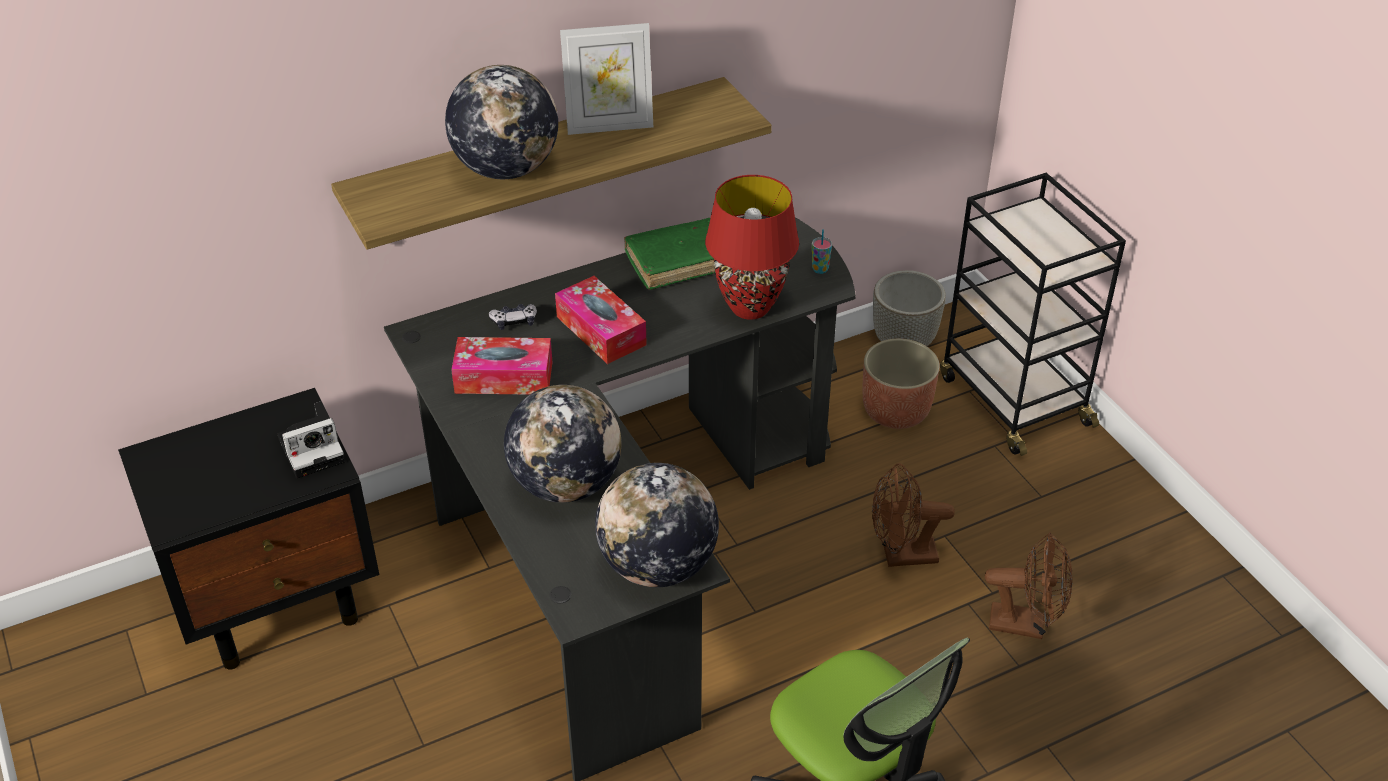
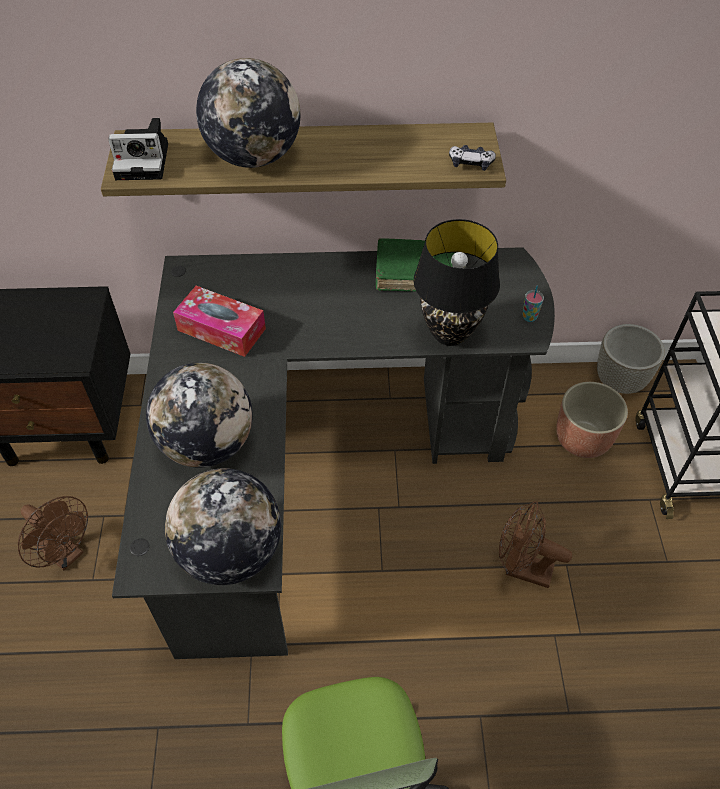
camera: 25 degrees right, 10 degrees up
camera [278,402,345,478] -> camera moved to [108,118,168,180]
game controller [489,304,537,330] -> game controller moved to [449,145,496,171]
tissue box [555,276,647,364] -> none
picture frame [560,23,653,135] -> none
red table lamp [705,175,799,320] -> black table lamp [414,219,500,346]
brown fan [985,532,1073,639] -> brown fan moved to [18,496,88,571]

